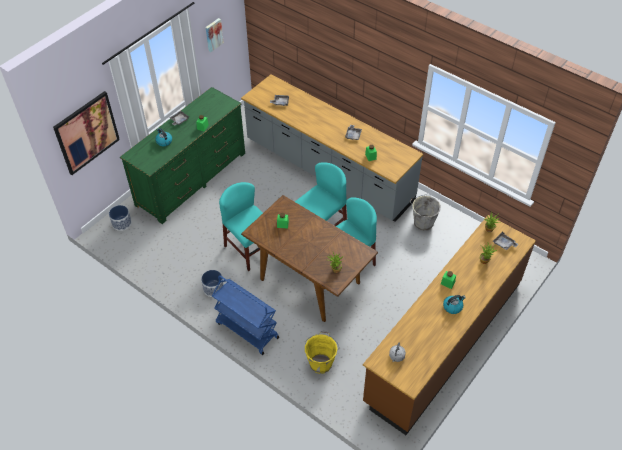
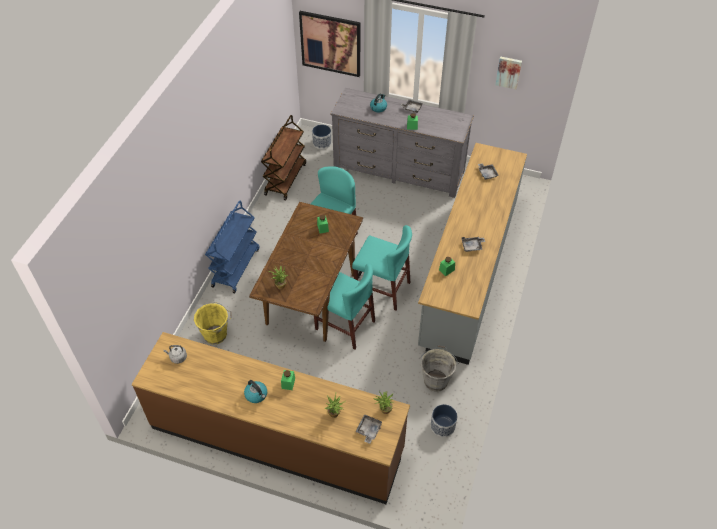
camera: 70 degrees right, 0 degrees up
green dresser [120,87,245,224] -> grey dresser [331,88,474,198]
planter [201,270,224,297] -> planter moved to [431,404,457,437]
none -> brown cart [261,115,306,200]

